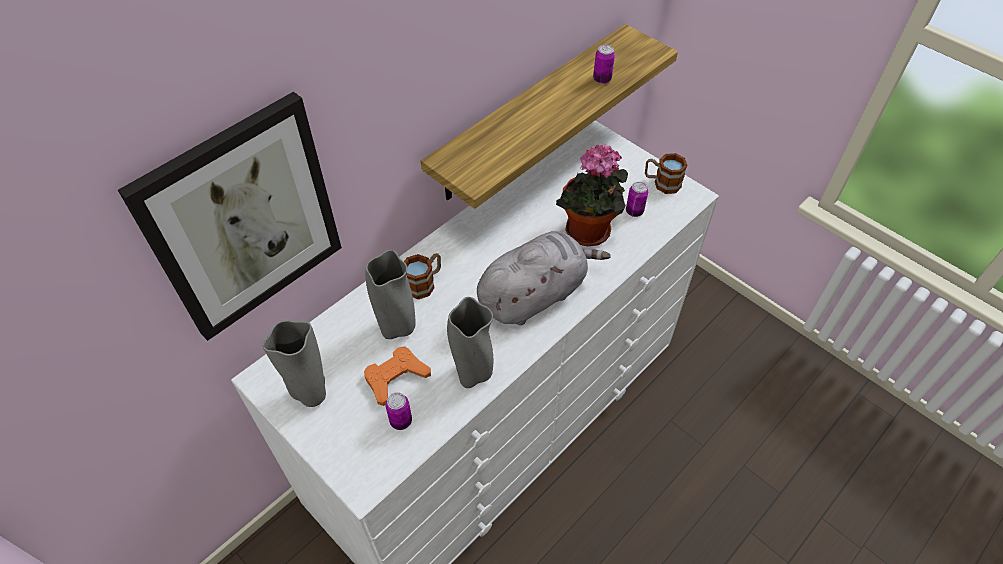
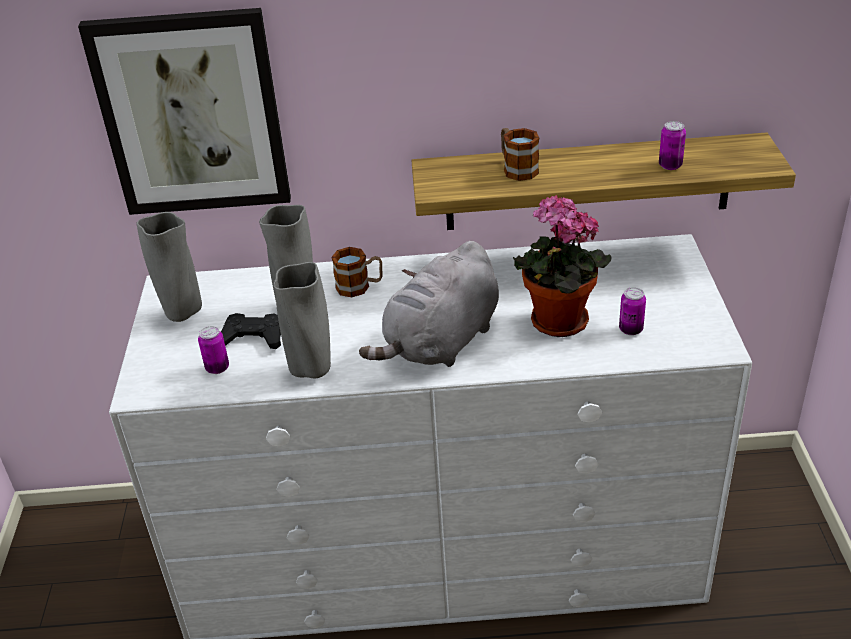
camera: 45 degrees right, 15 degrees down
orange game controller [364,346,431,406] -> black game controller [221,313,281,349]
grey plush toy [477,231,611,325] -> grey plush toy turned 120 degrees clockwise [359,241,499,367]
mug [645,153,688,194] -> mug moved to [501,128,539,181]

